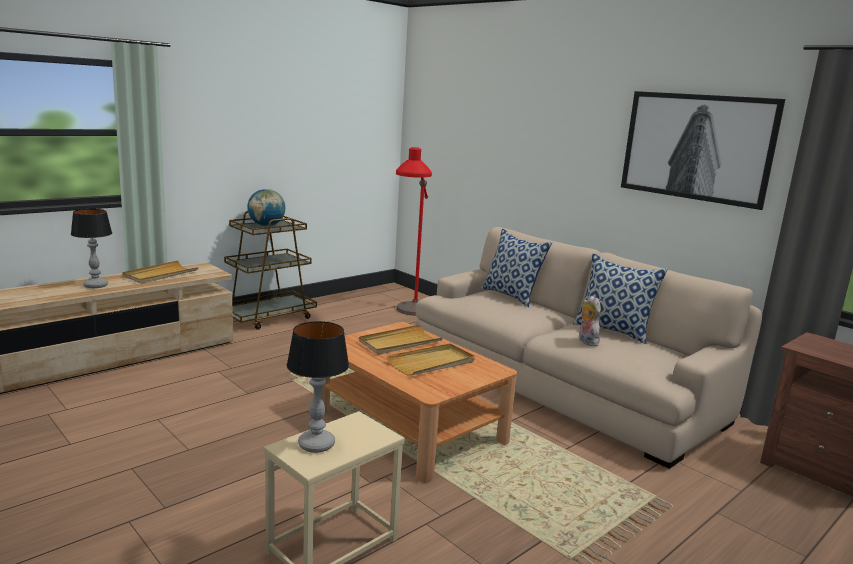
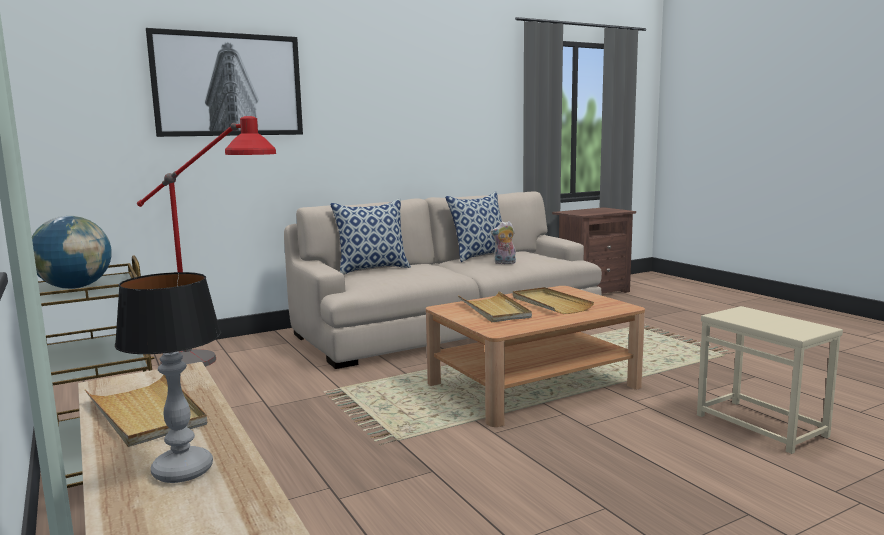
camera: 75 degrees left, 5 degrees down
table lamp [287,321,349,453] -> none
picture [621,91,785,210] -> picture moved to [146,28,303,137]

